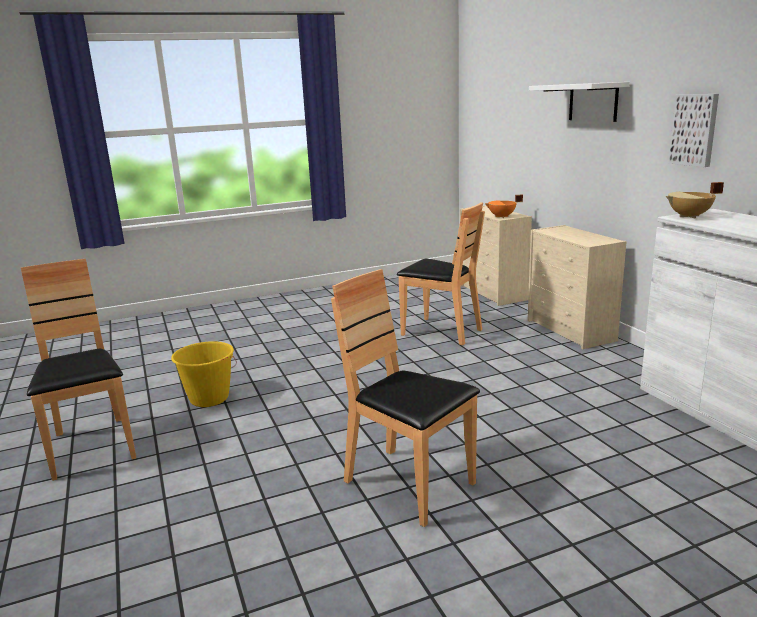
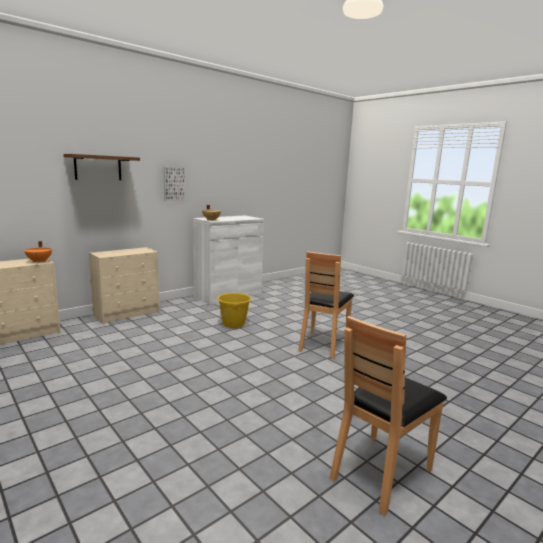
camera: 110 degrees left, 5 degrees down
yellow bucket [171,341,237,407] -> yellow bucket moved to [217,293,251,328]
brown chair [397,202,485,345] -> none
white shelf [529,82,630,122] -> brown shelf [63,154,140,180]

